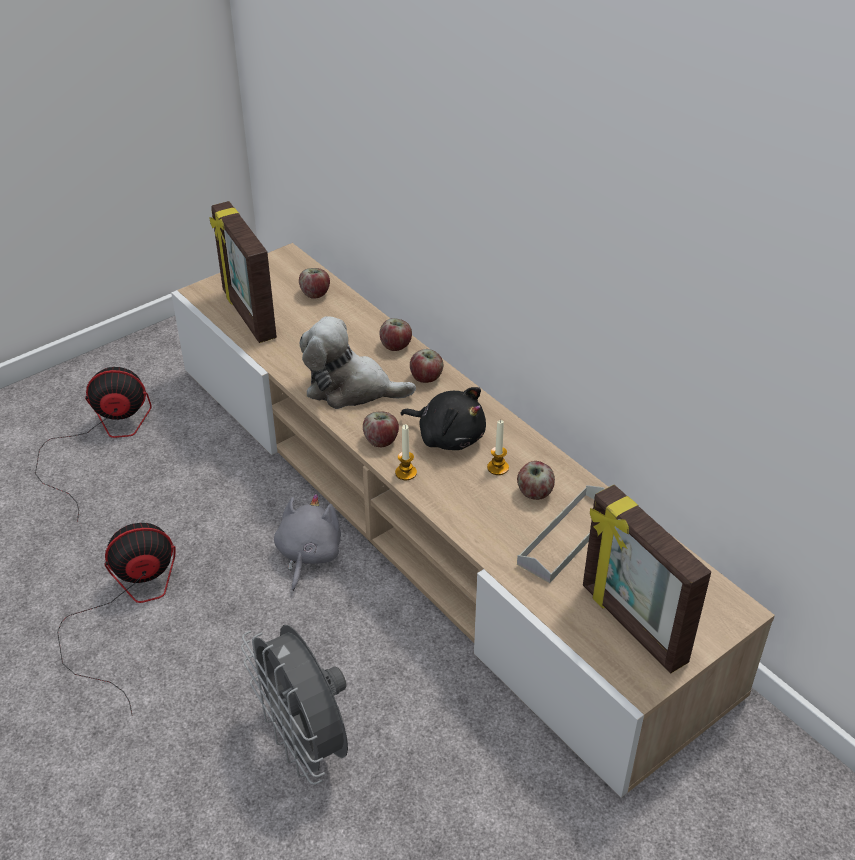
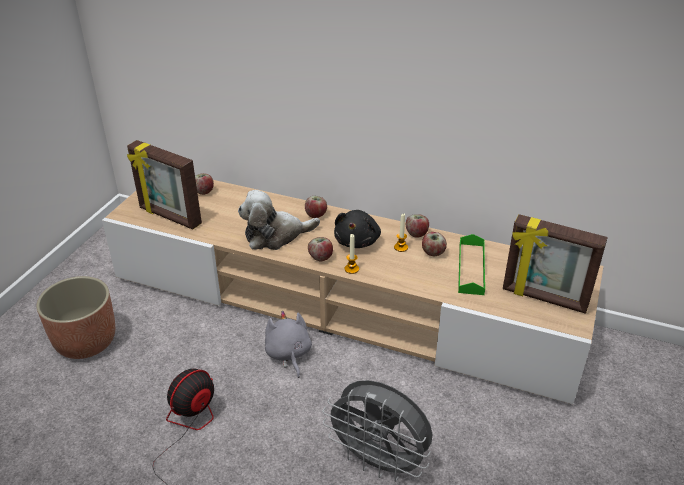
camera: 30 degrees left, 5 degrees down
fan [35,367,152,522] -> planter [36,276,115,359]
apple [380,318,412,351] -> apple moved to [406,214,429,237]
black plush toy [401,387,486,450] -> black plush toy turned 105 degrees clockwise [334,210,381,248]
grey tray [517,485,605,583] -> green tray [458,234,485,295]

